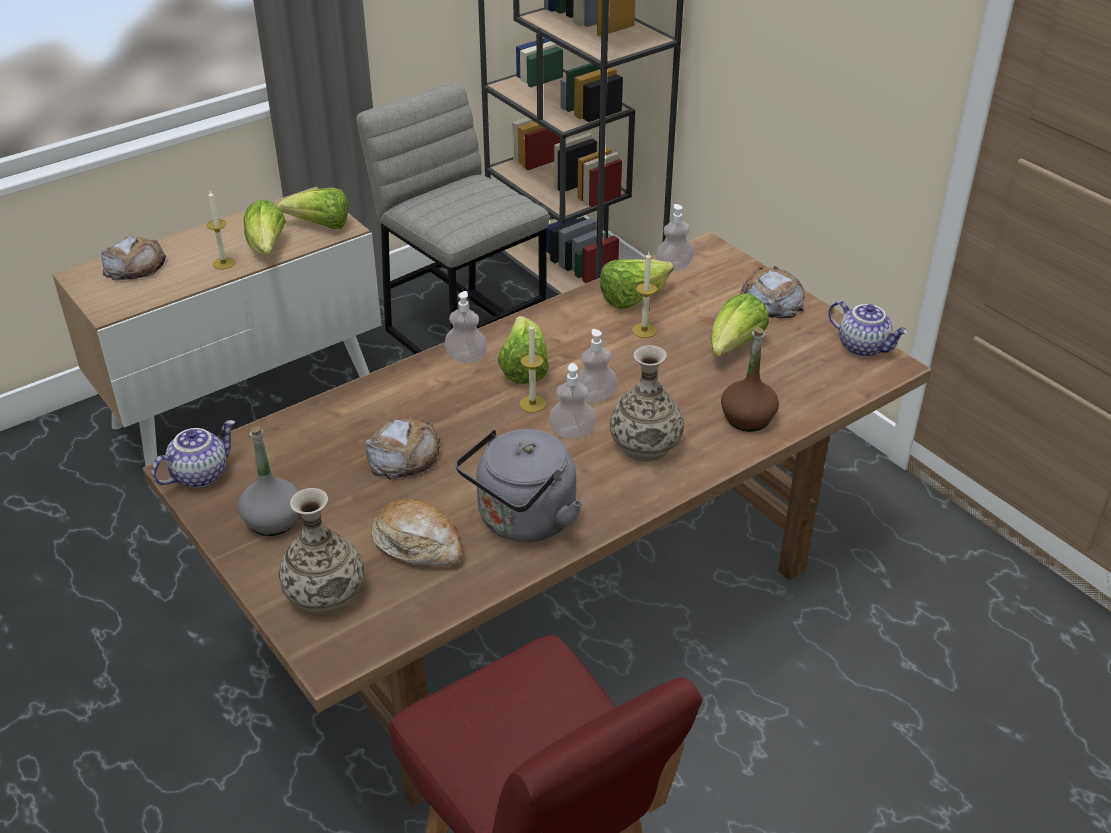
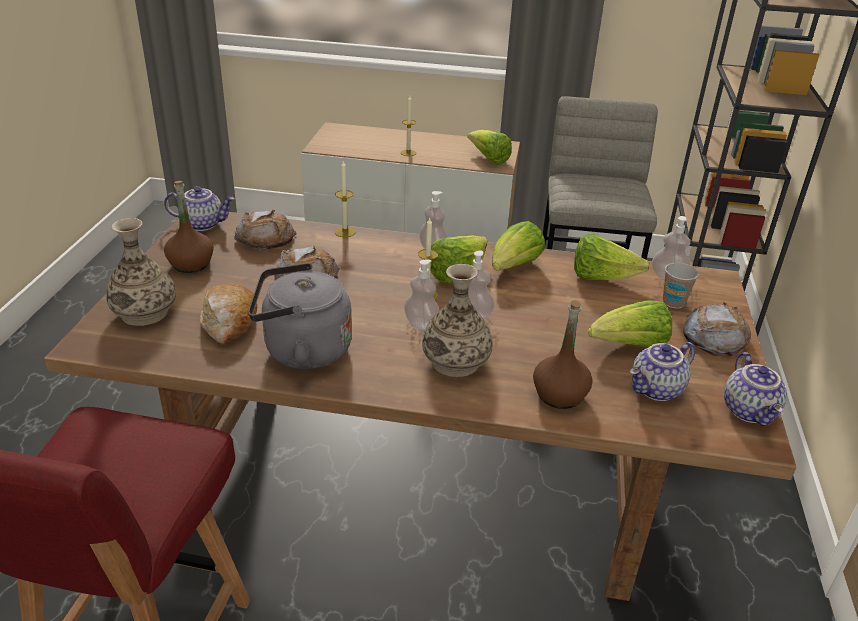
camera: 45 degrees right, 5 degrees down
bread [101,236,166,280] -> bread moved to [234,210,297,251]
grey bottle [238,426,299,536] -> brown bottle [164,181,214,273]
lettuce [243,200,286,255] -> lettuce moved to [492,221,545,271]
candle [632,251,657,338] -> candle moved to [335,161,355,237]
none -> teapot [630,342,695,401]
none -> cup [663,263,699,309]

